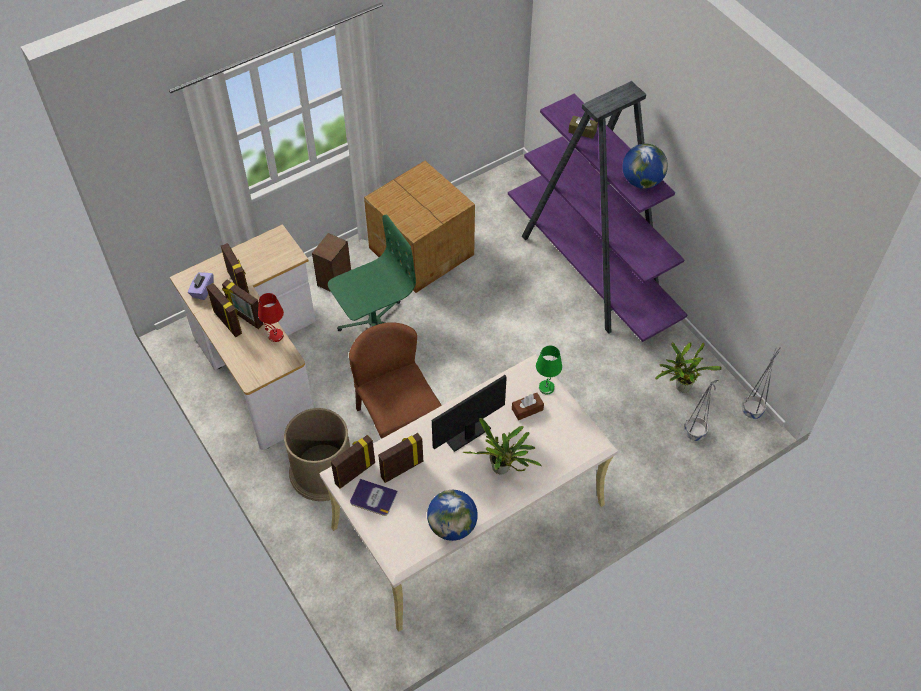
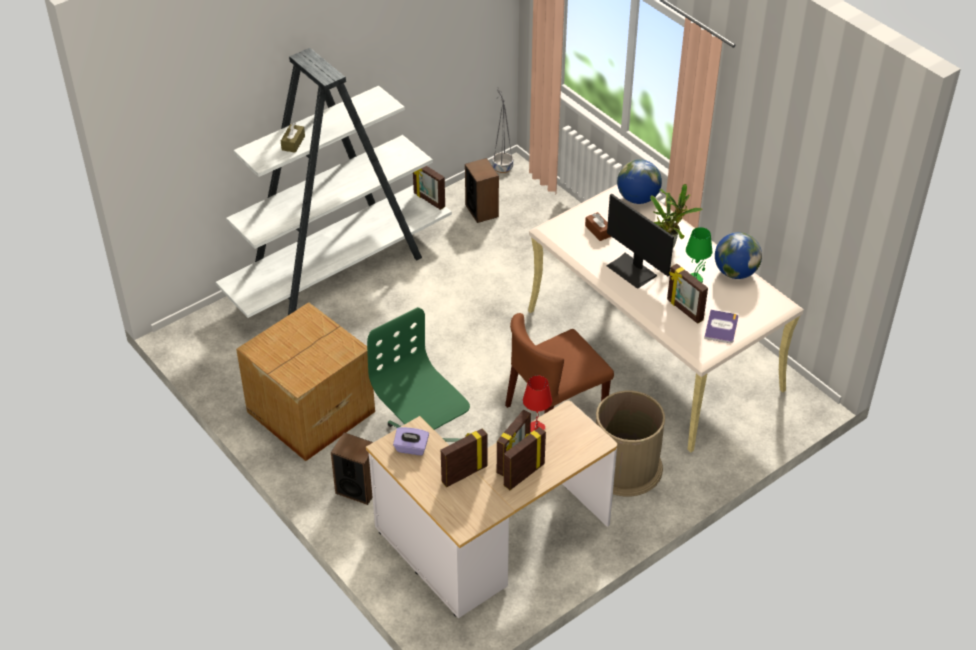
camera: 95 degrees left, 10 degrees down
purple tissue box [188,272,214,300] -> purple tissue box moved to [393,427,429,455]
picture frame [331,435,375,489] -> picture frame moved to [413,166,445,210]
purple bookcase [508,81,687,342] -> white bookcase [216,48,452,318]
green table lamp [536,346,562,394] -> green table lamp moved to [686,227,712,283]
globe [623,144,668,189] -> globe moved to [617,159,662,204]
potted plant [655,343,722,393] -> speaker [465,158,499,223]
grey planter [684,380,719,441] -> none

